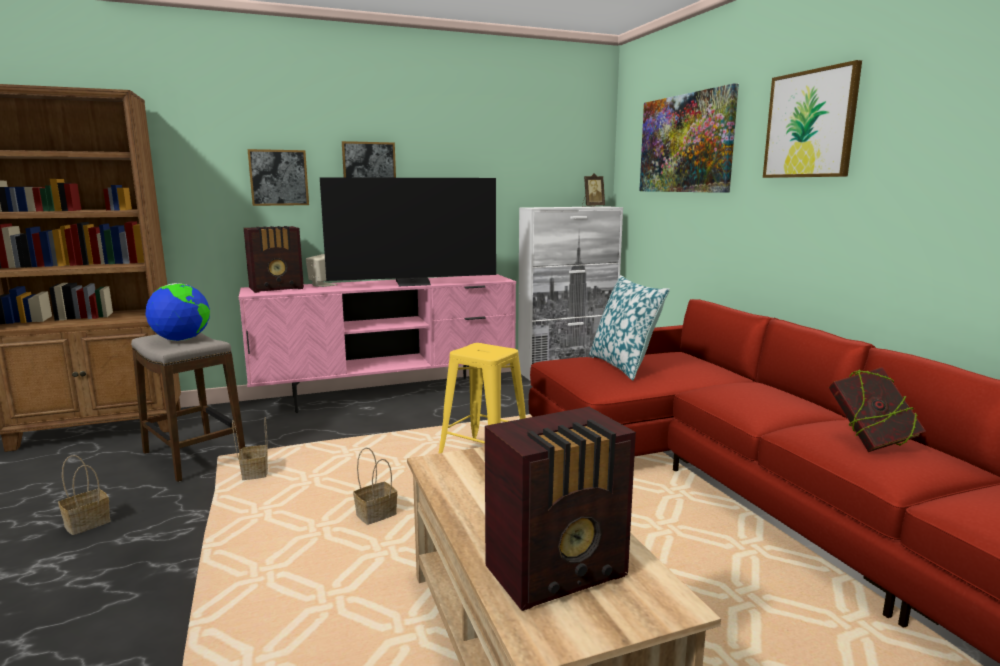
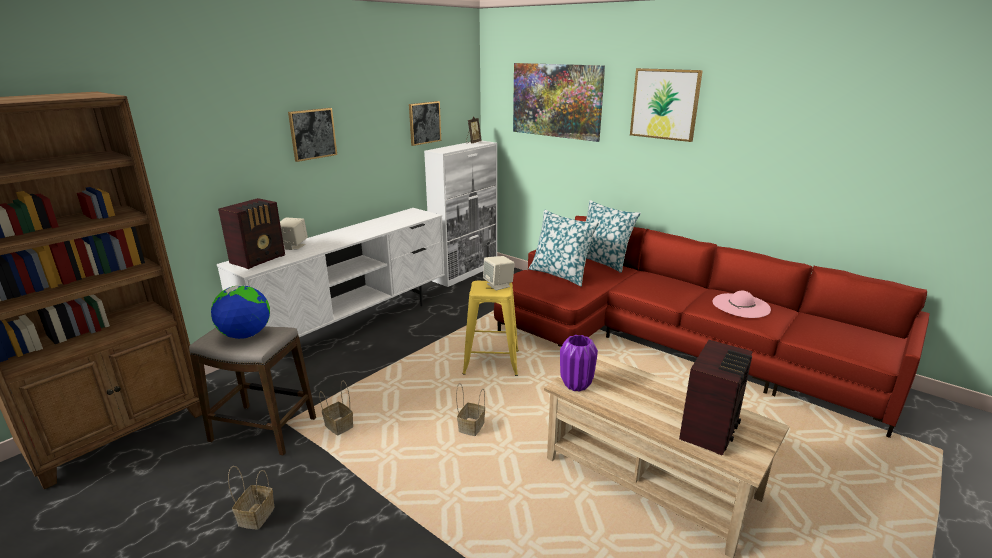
camera: 30 degrees left, 10 degrees up
pink tv stand [239,274,516,413] -> white tv stand [217,208,445,337]
picture [248,149,309,206] -> picture moved to [409,101,441,146]
television [320,177,496,286] -> none
book [829,367,926,452] -> pink hat [712,291,771,318]
none -> beige speaker [483,256,515,291]
none -> purple vase [560,335,598,392]
none -> pillow [586,200,641,273]

